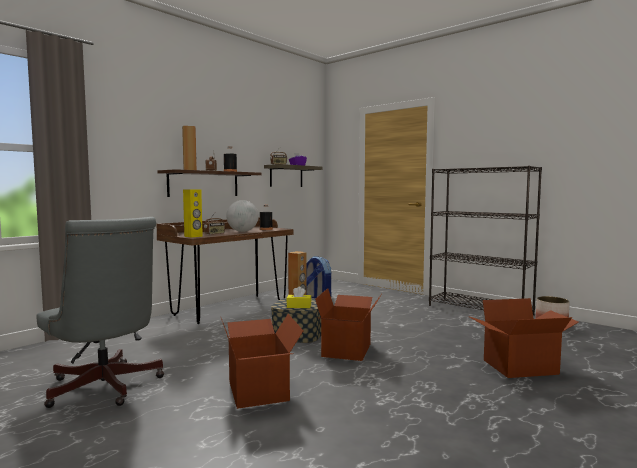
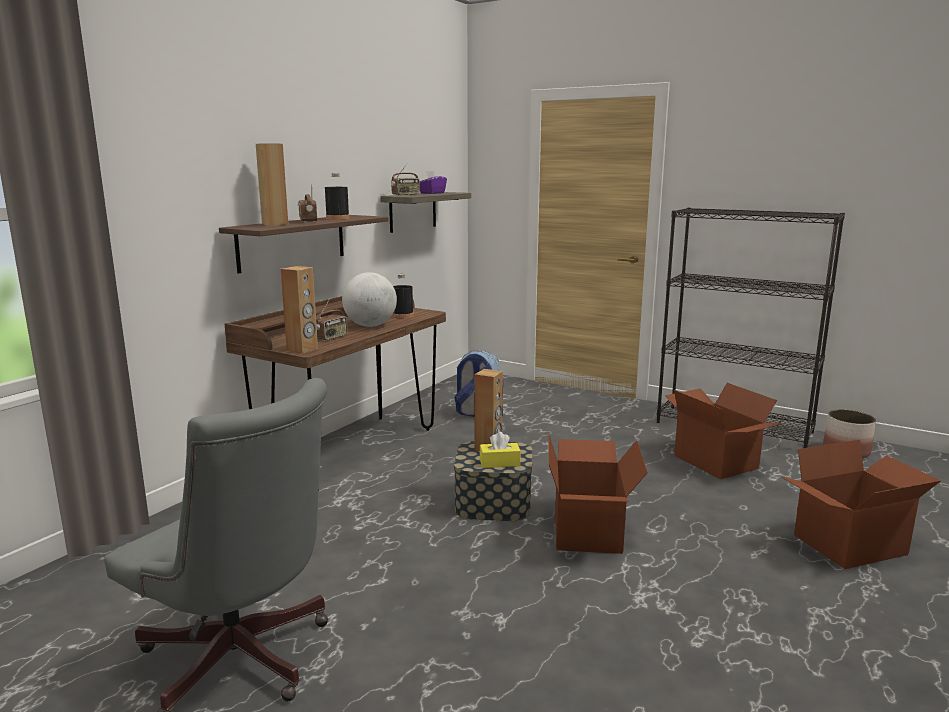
camera: 10 degrees left, 10 degrees up
yellow speaker [183,190,203,238] -> brown speaker [281,266,318,353]
cardboard box [221,314,304,409] -> cardboard box moved to [665,383,784,479]

